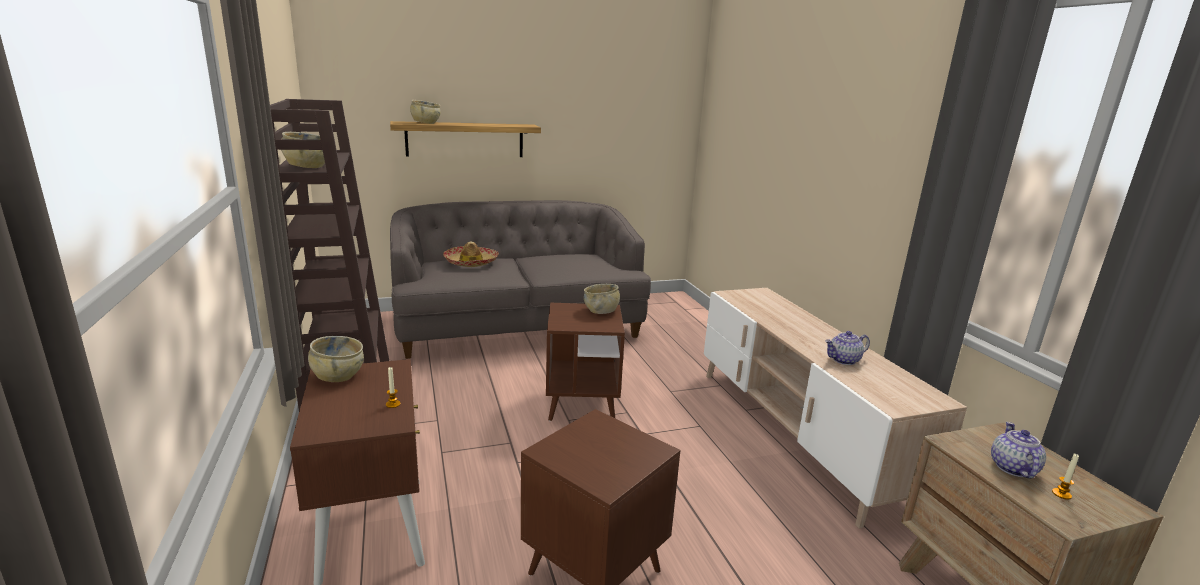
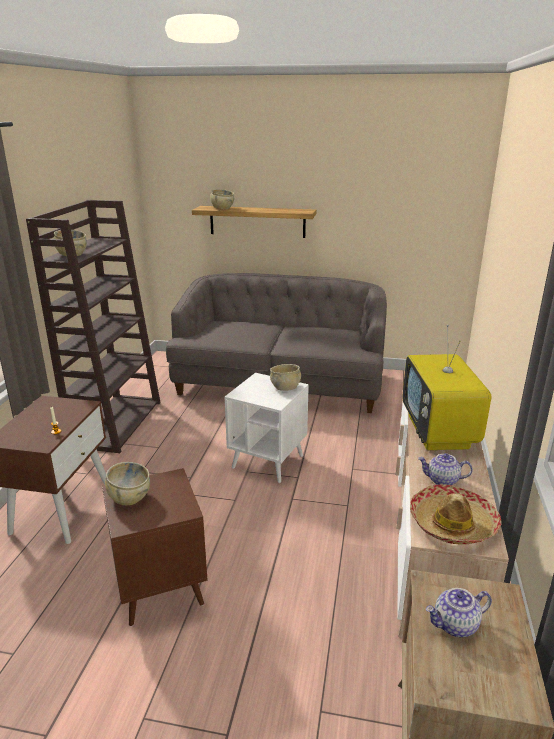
camera: 30 degrees right, 5 degrees up
beige bowl [308,336,364,382] -> beige bowl moved to [105,462,150,505]
hat [443,242,499,267] -> hat moved to [410,484,502,545]
brown side table [546,303,625,421] -> white side table [225,373,309,483]
teapot [991,422,1046,478] -> teapot turned 150 degrees counterclockwise [426,588,492,637]
candle [1052,454,1079,500] -> none
none -> television [402,325,492,450]

